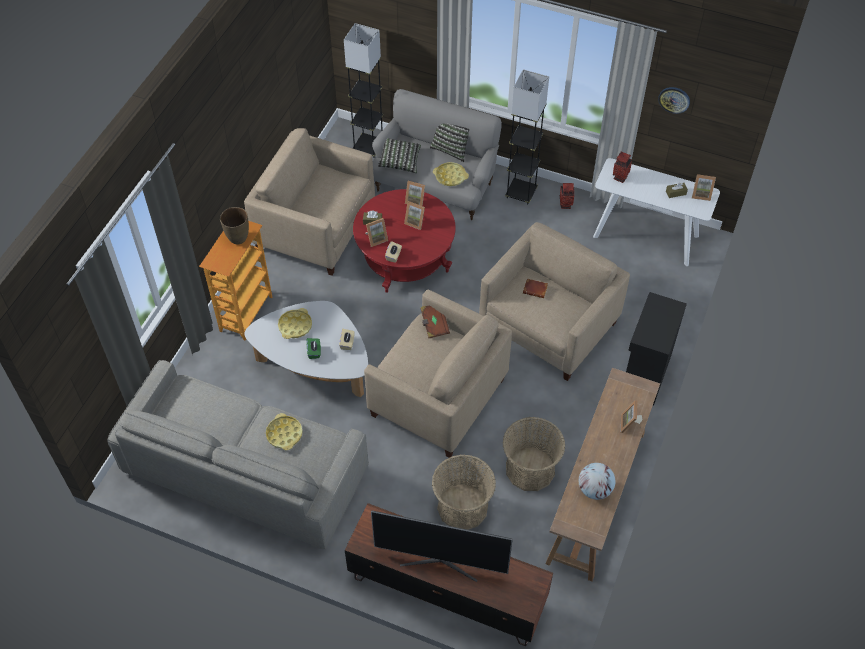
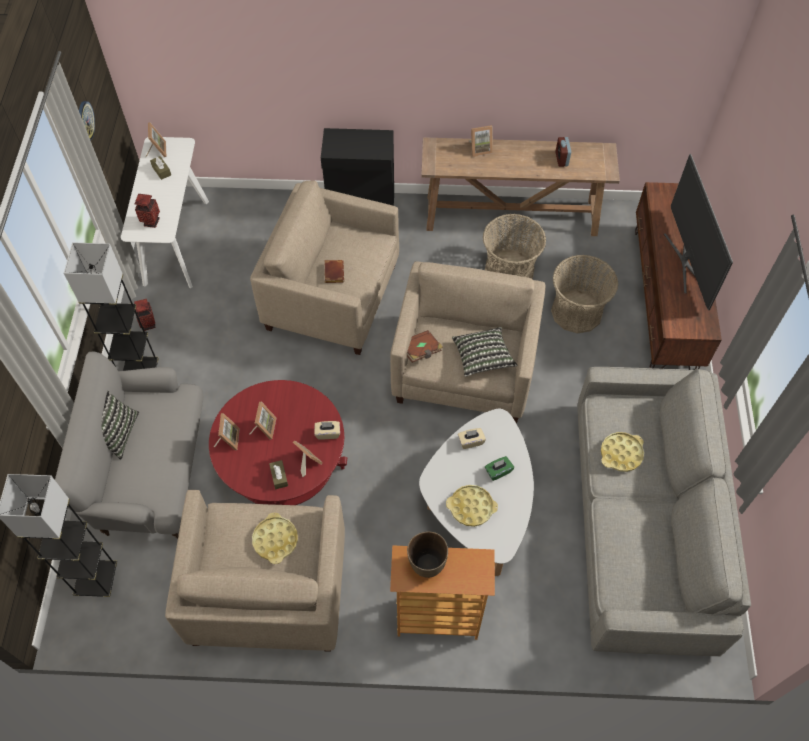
camera: 110 degrees left, 5 degrees up
pillow [378,138,421,173] -> pillow moved to [452,327,518,377]
yellow tray [433,162,469,186] -> yellow tray moved to [252,513,298,564]
globe [579,463,616,500] -> alarm clock [555,137,571,167]

